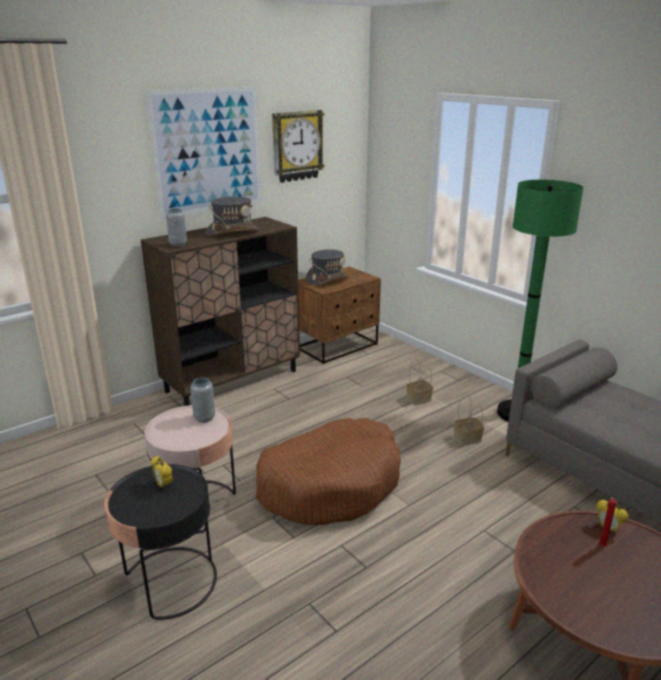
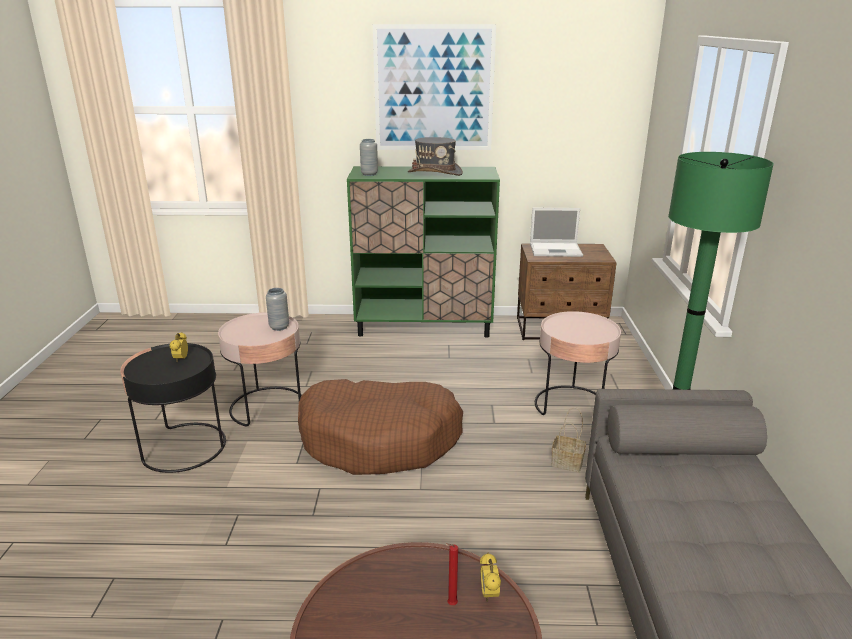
camera: 40 degrees right, 0 degrees up
brown cabinet [141,217,300,406] -> green cabinet [347,166,500,338]
wall clock [272,110,324,183] -> none
grey hat [306,249,349,285] -> laptop [530,208,583,257]
basket [406,359,433,405] -> pink side table [535,311,621,415]

